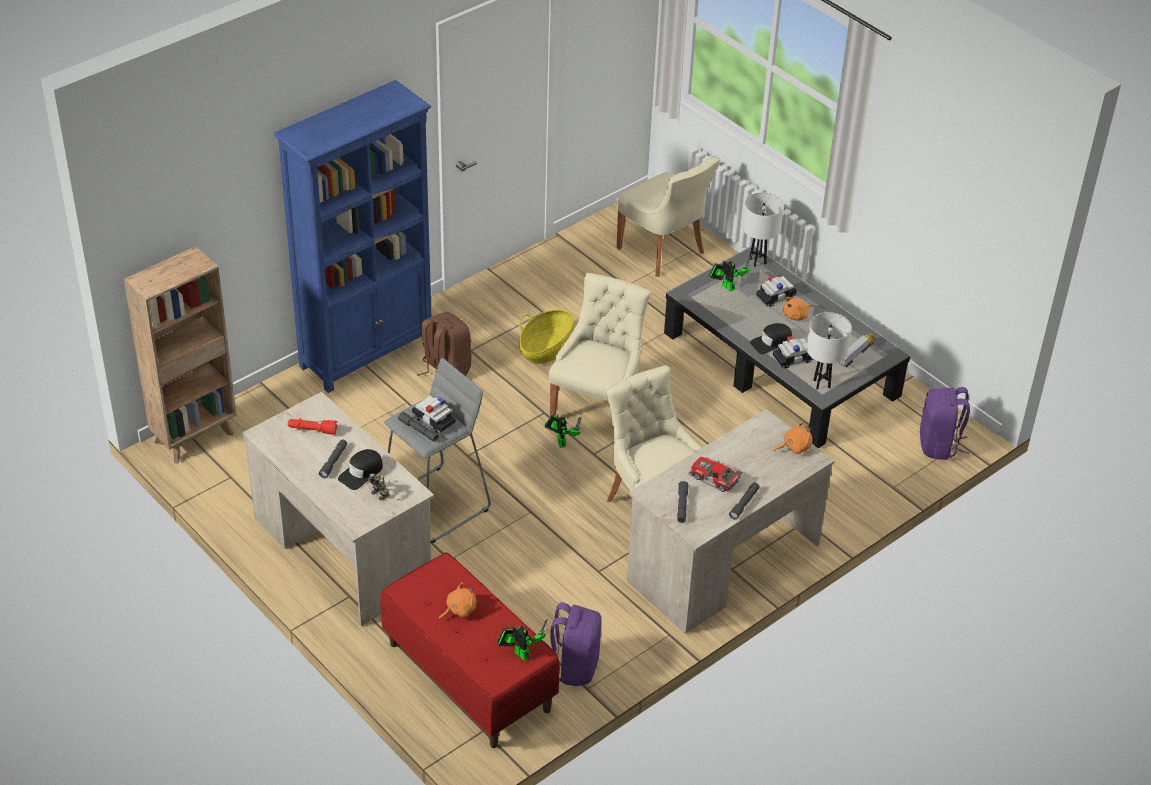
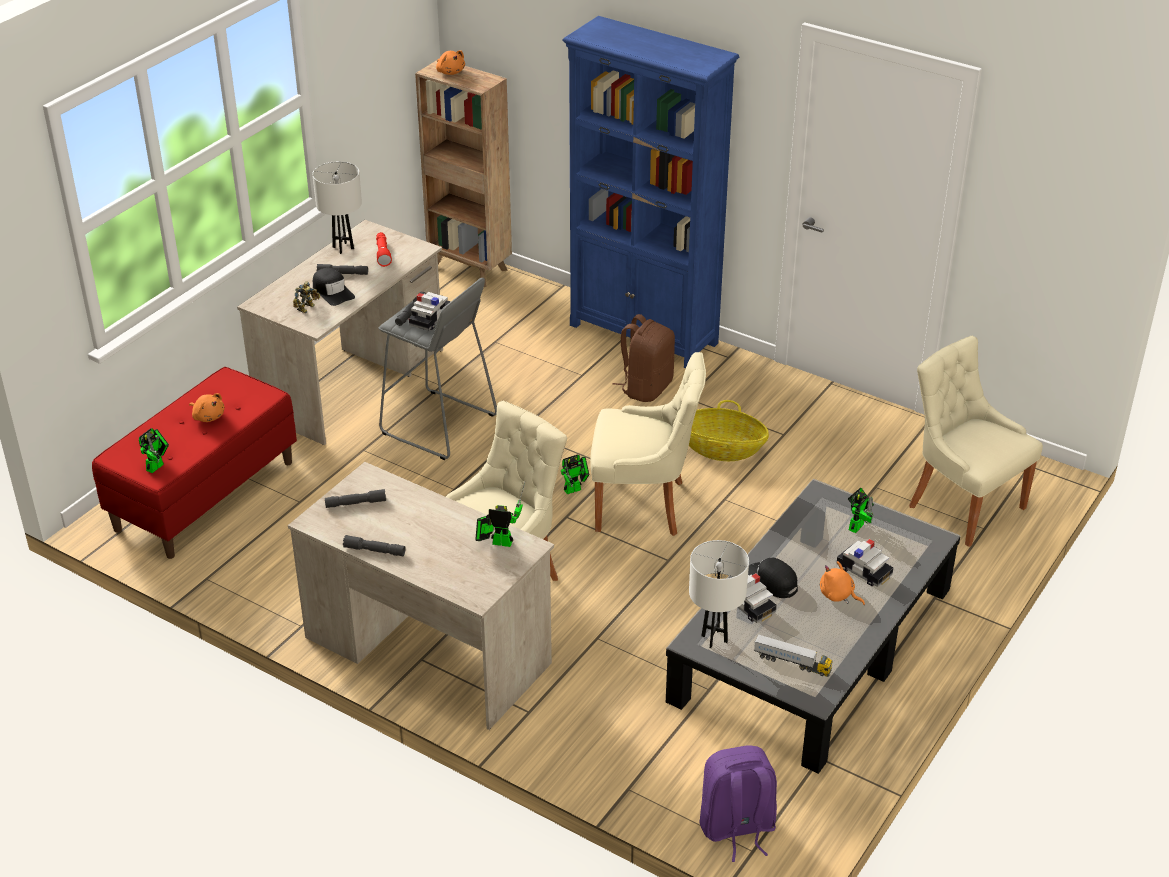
camera: 75 degrees right, 5 degrees down
black cap [338,449,383,490] -> black cap turned 150 degrees counterclockwise [313,268,355,306]
purple backpack [550,602,601,686] -> none
beige chair [616,157,721,277] -> beige chair turned 105 degrees clockwise [909,336,1043,547]
toy car [687,457,743,492] -> none
white table lamp [742,192,784,267] -> white table lamp moved to [312,161,362,254]
orange plush toy [774,422,813,454] -> orange plush toy moved to [436,50,465,75]
none -> toy robot [475,483,525,547]

